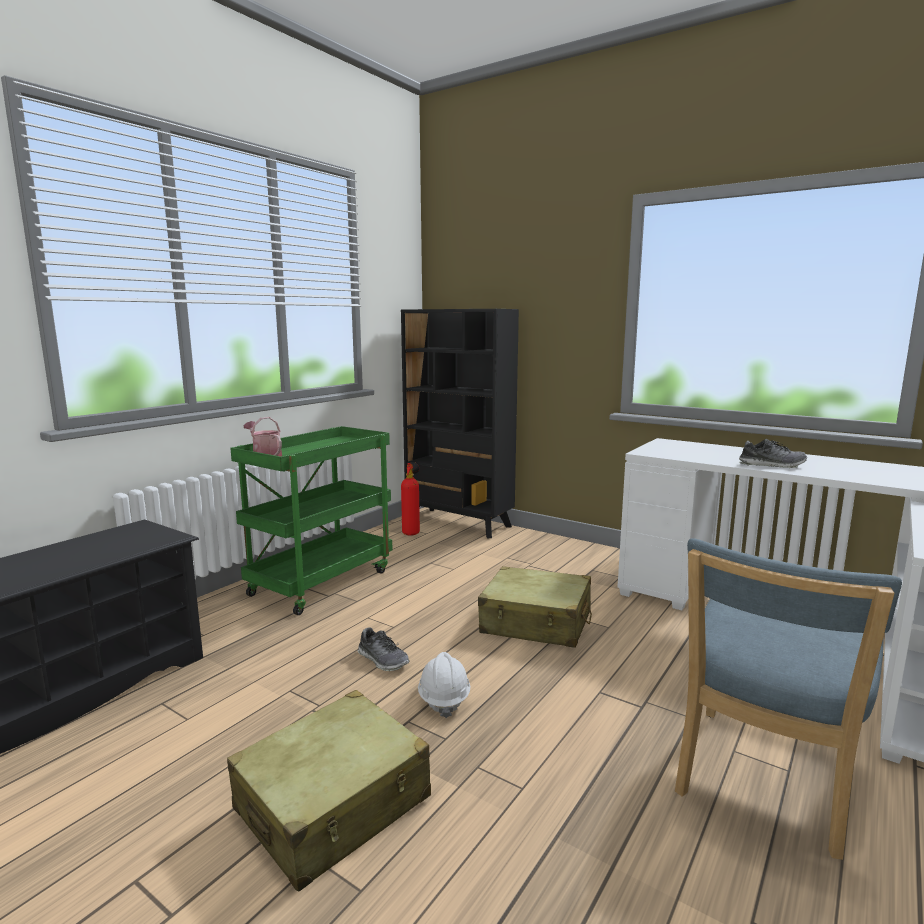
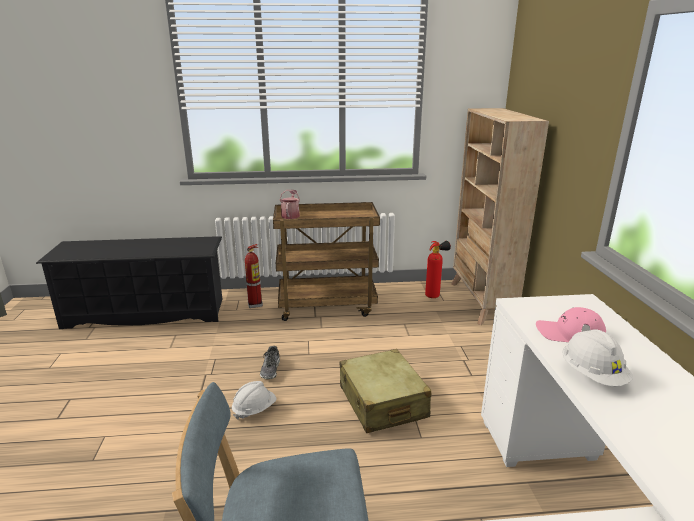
camera: 50 degrees right, 10 degrees up
beige suitcase [227,690,431,892] -> none
green cart [230,426,393,615] -> brown cart [273,202,380,321]
black bookcase [401,309,519,539] -> beige bookcase [451,108,549,325]
shoe [739,439,807,468] -> white hard hat [562,329,633,386]
none -> fire extinguisher [245,244,263,308]
none -> pink cap [536,307,606,342]

